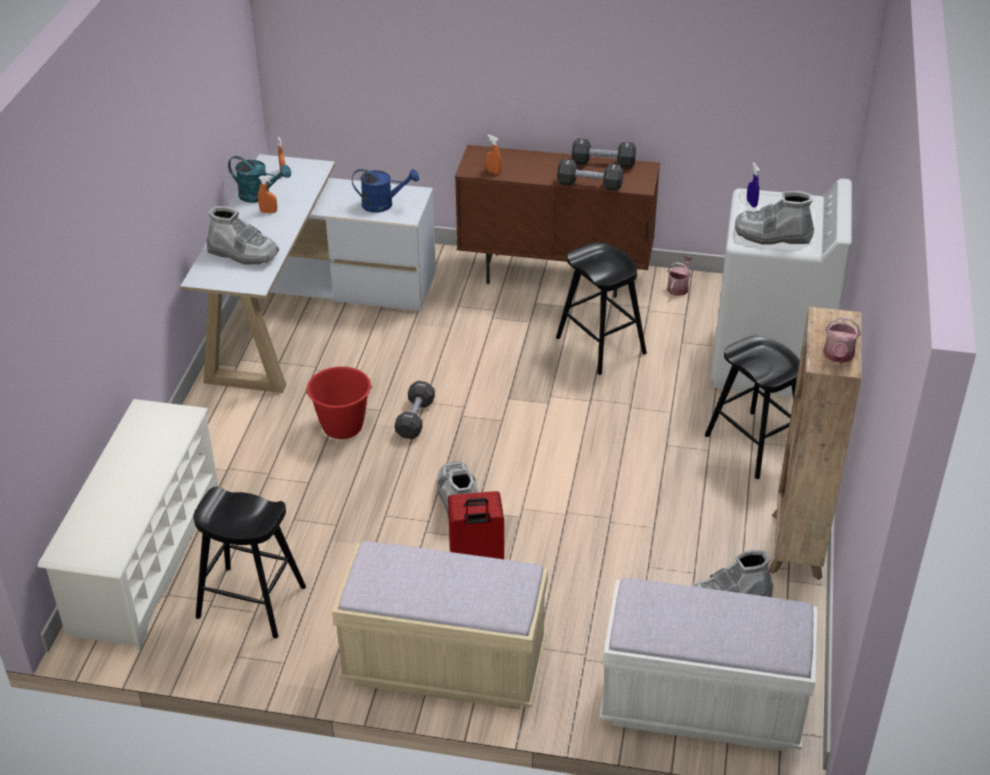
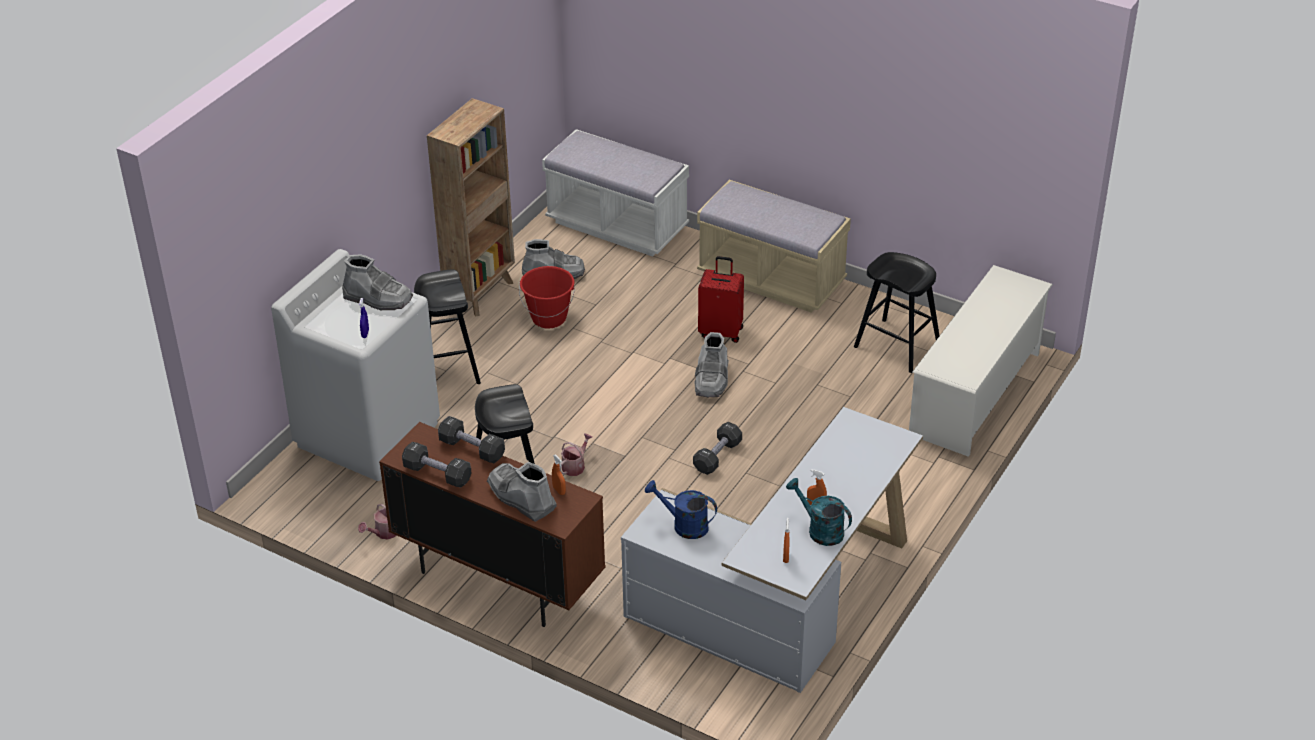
camera: 160 degrees left, 0 degrees up
grey boot [206,206,279,265] -> grey boot moved to [487,462,557,522]
red bucket [306,366,373,439] -> red bucket moved to [519,266,575,329]
watering can [823,316,860,363] -> watering can moved to [560,433,592,476]

